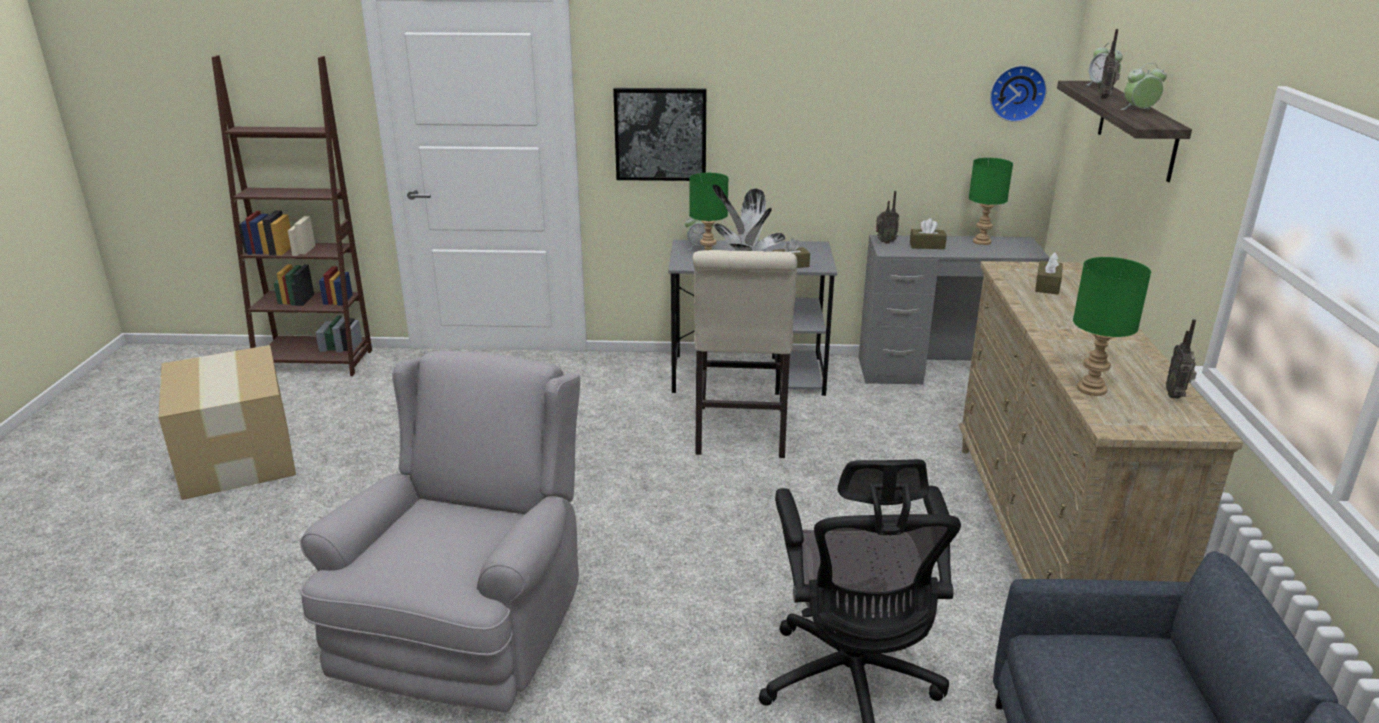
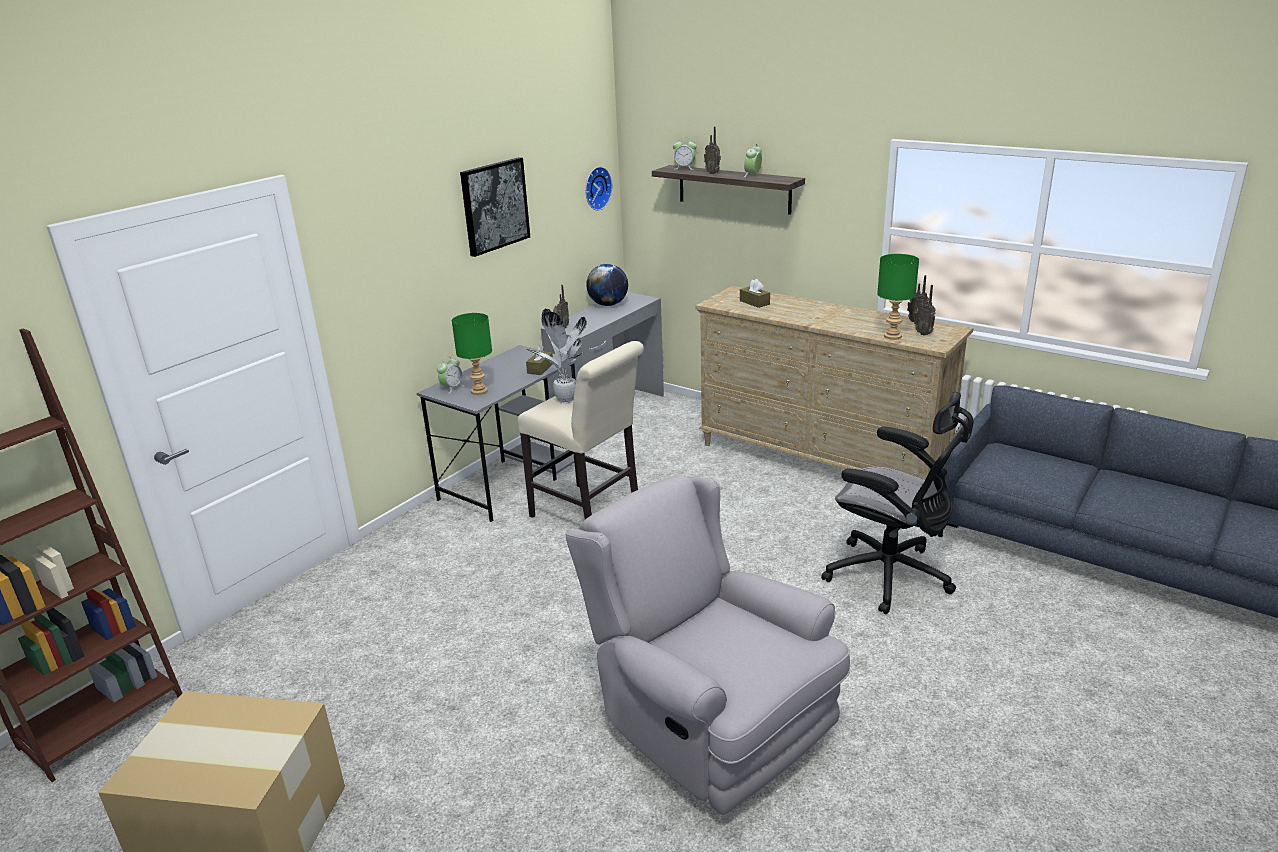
camera: 55 degrees left, 0 degrees up
picture [613,88,706,181] -> picture moved to [460,157,530,257]
brown tissue box [910,218,947,249] -> none
green table lamp [969,158,1013,245] -> globe [586,264,628,306]
none -> radio [914,285,935,336]

